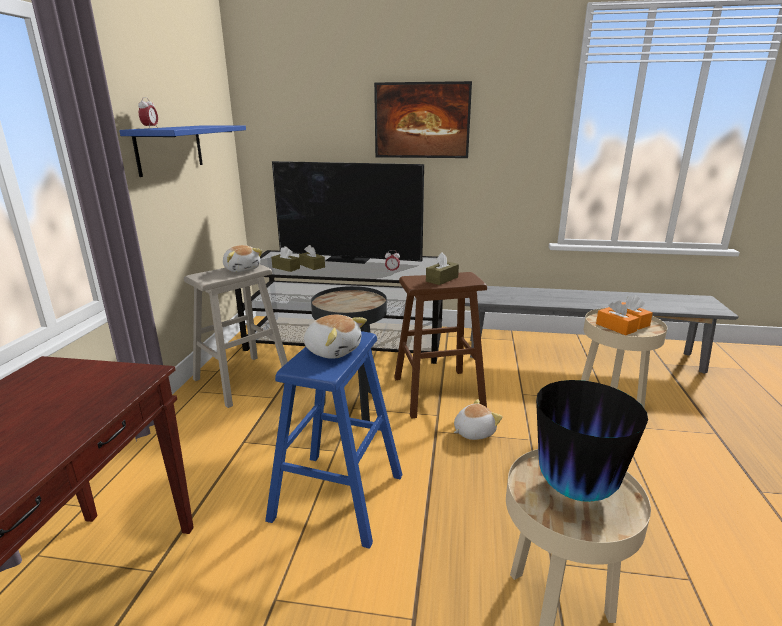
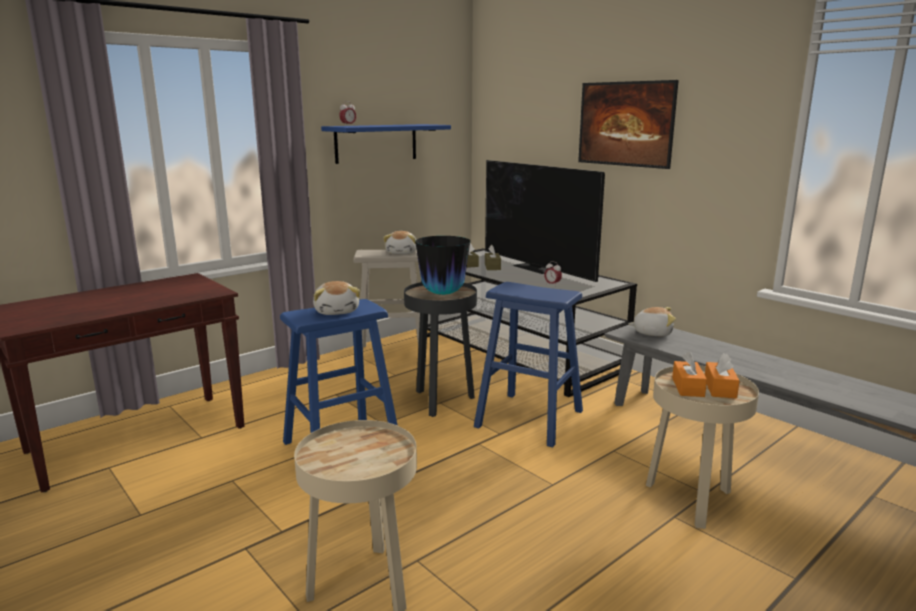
camera: 40 degrees right, 5 degrees down
brown stool [394,272,487,419] -> blue stool [474,282,583,448]
brown tissue box [426,252,459,285] -> none
plush toy [454,399,502,440] -> plush toy moved to [628,307,676,336]
vase [536,380,648,502] -> vase moved to [415,236,470,295]

